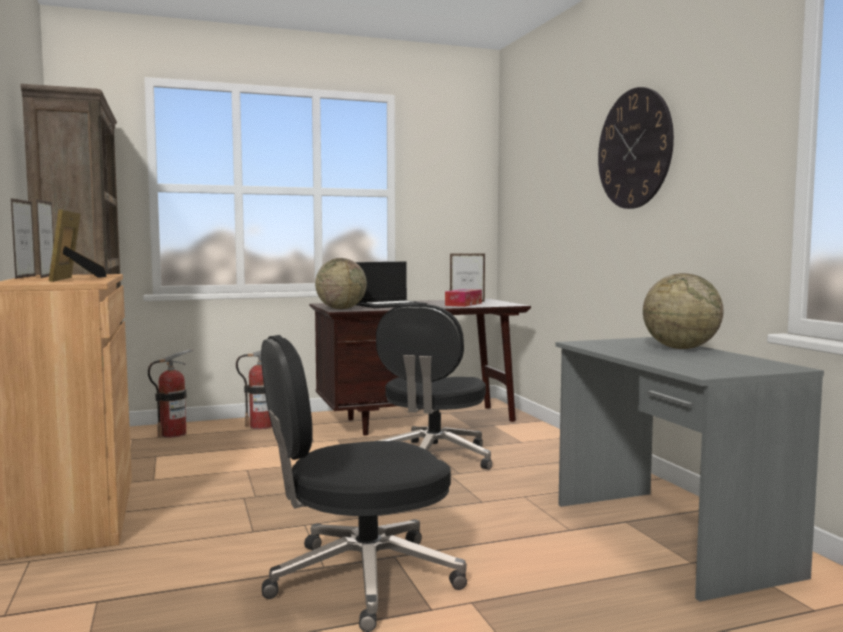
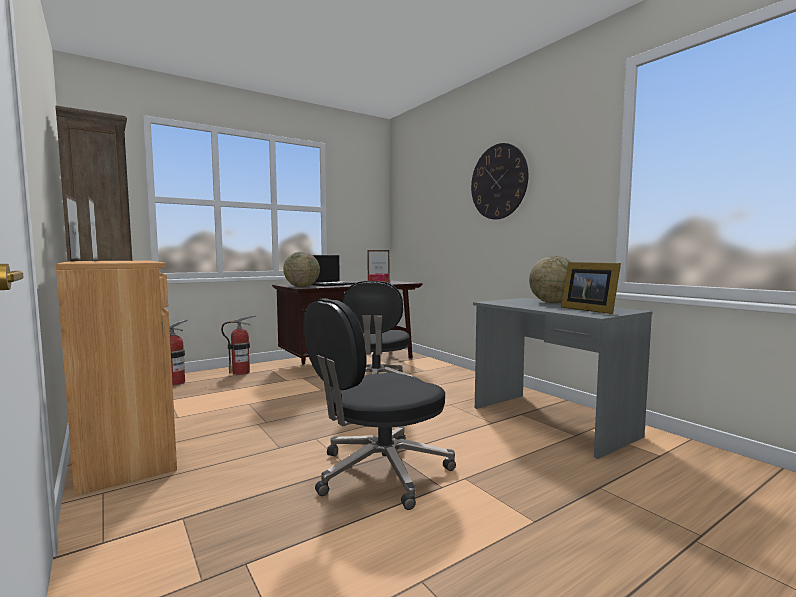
camera: 15 degrees left, 0 degrees up
picture frame [49,209,107,282] -> picture frame moved to [561,262,621,314]

